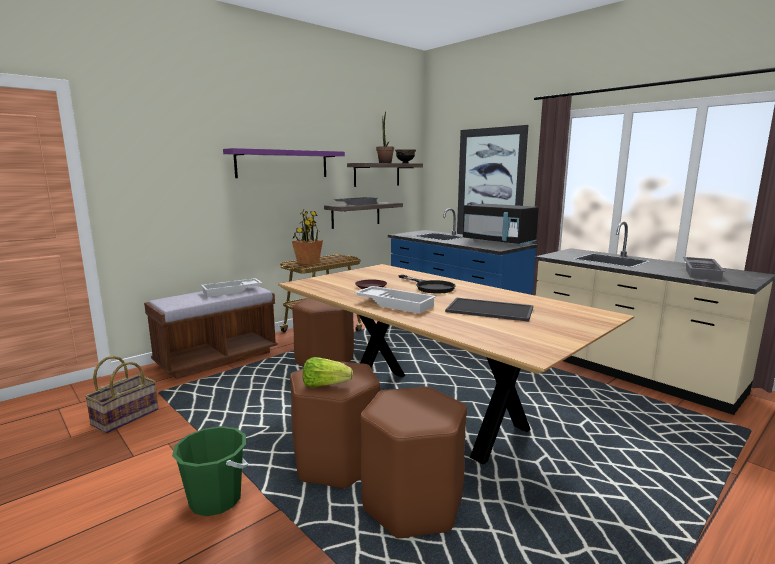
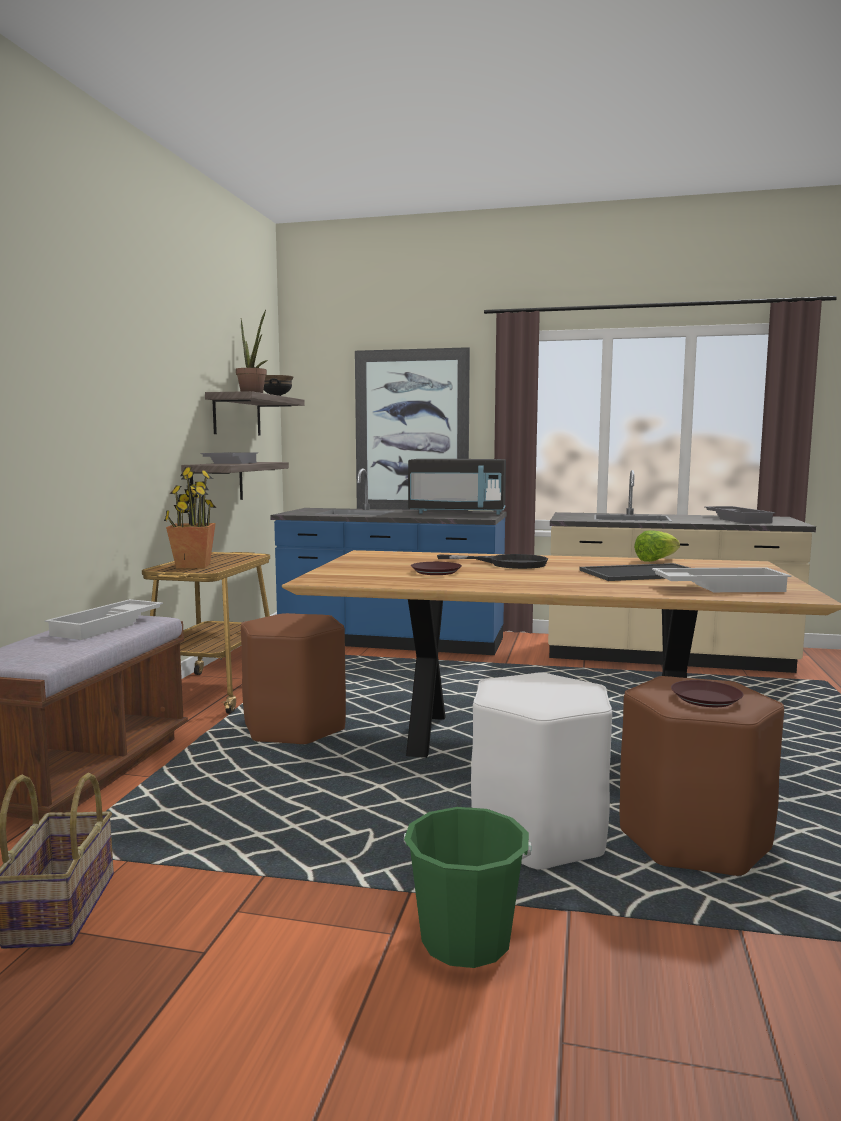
camera: 35 degrees left, 5 degrees down
purple shelf [223,148,345,178] -> none
brown stool [290,361,380,489] -> white stool [471,672,612,870]
lettuce [303,357,353,388] -> lettuce moved to [634,530,680,562]
white tray [355,286,436,314] -> white tray moved to [652,567,791,592]
none -> brown plate [671,680,744,707]

